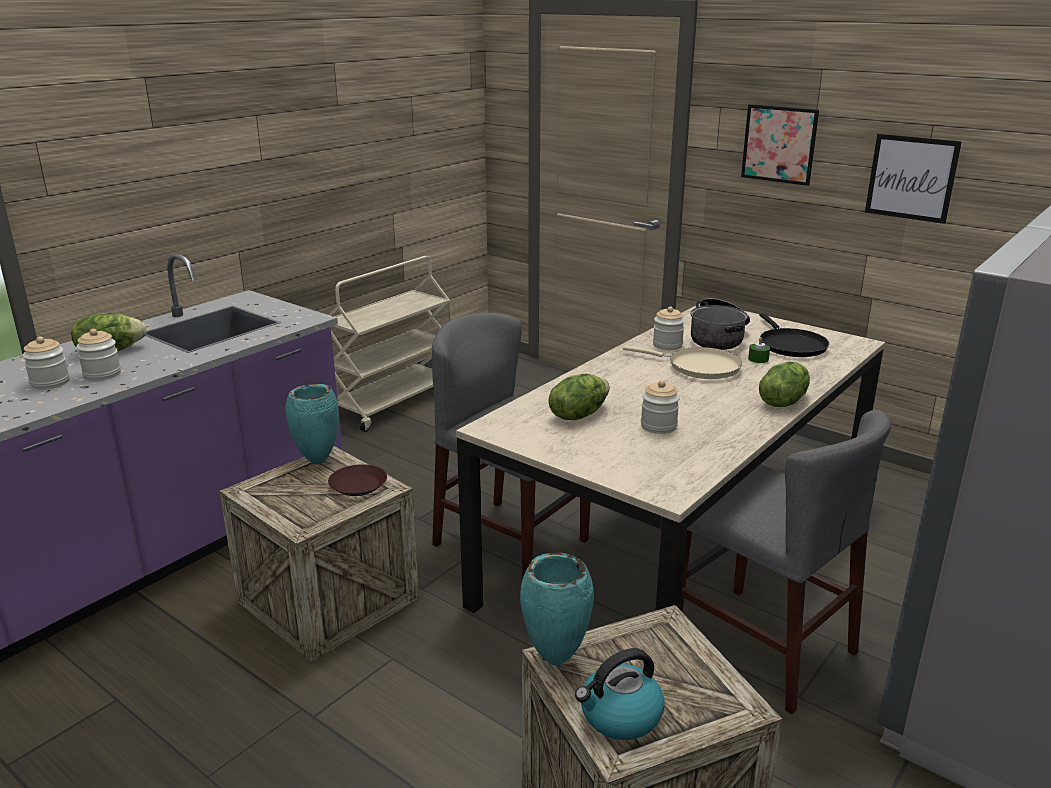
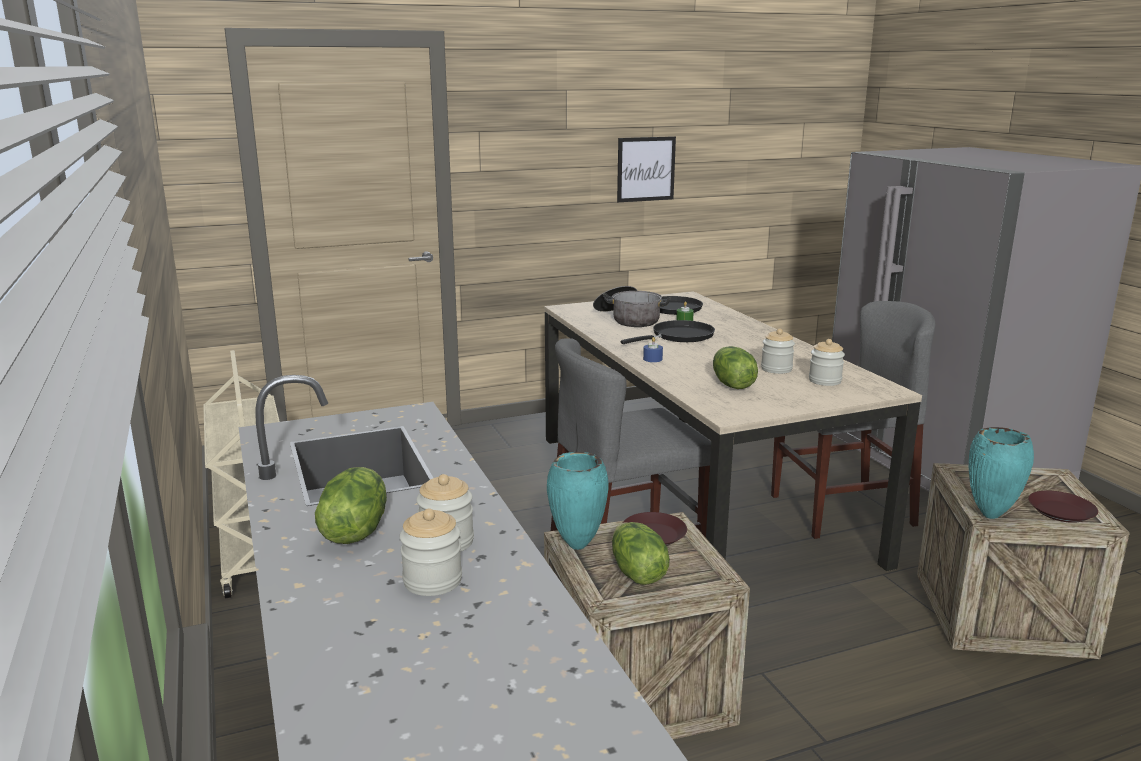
camera: 60 degrees left, 5 degrees down
kettle [575,648,664,740] -> brown plate [1028,491,1098,523]
beige frying pan [623,345,742,379] -> black frying pan [621,320,715,344]
jar [653,306,685,350] -> jar moved to [809,339,845,386]
picture [741,104,819,186] -> none
lettuce [759,362,810,407] -> lettuce moved to [612,522,670,585]
none -> blue candle [643,337,663,362]

